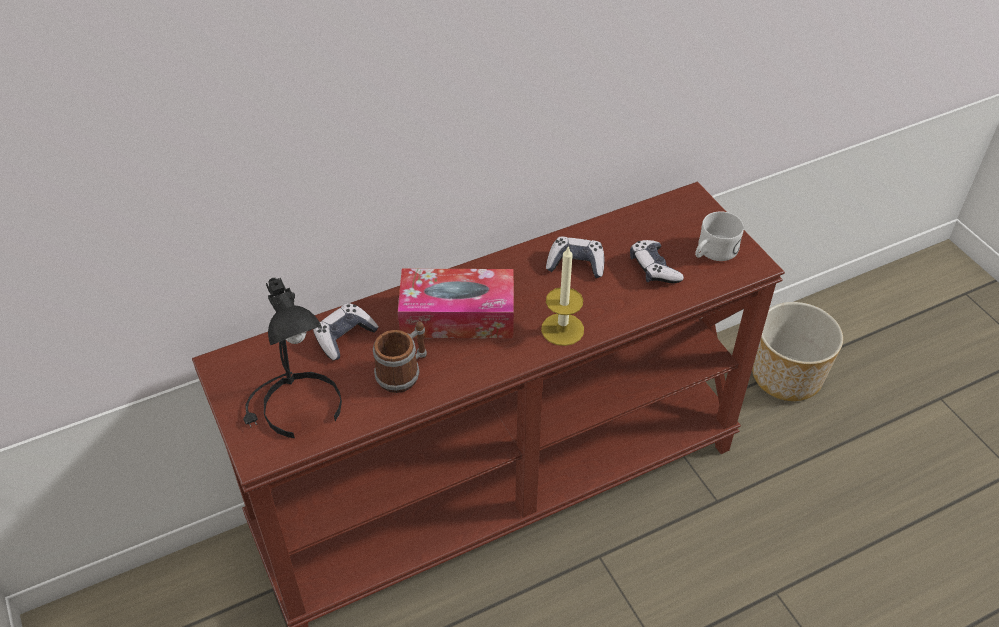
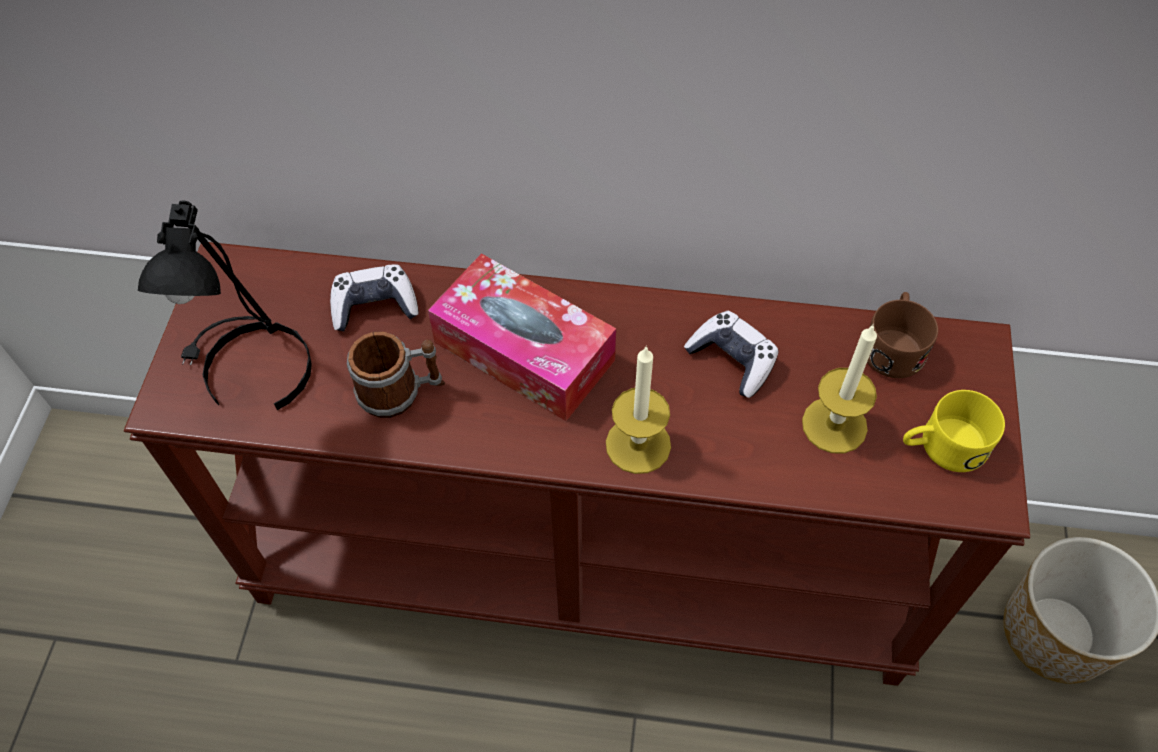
camera: 35 degrees right, 10 degrees up
game controller [630,240,684,284] -> candle [802,324,877,454]
white mug [695,211,744,261] -> yellow mug [903,390,1005,472]
none -> brown mug [867,292,938,378]

